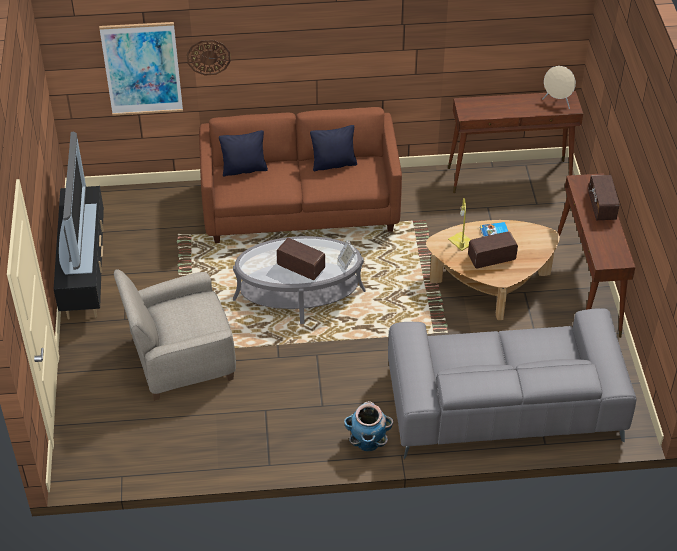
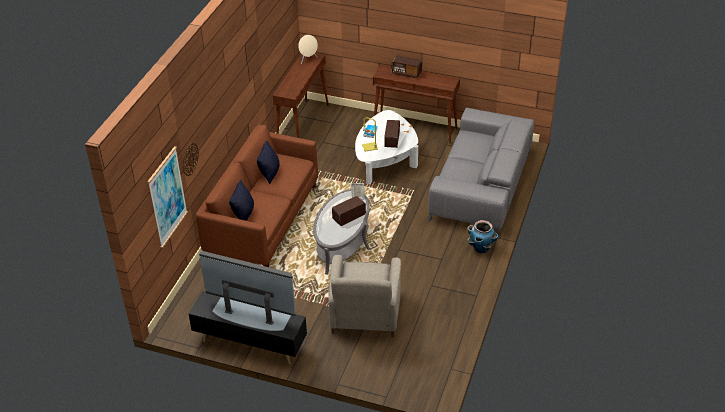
camera: 65 degrees left, 5 degrees down
brown coffee table [426,220,560,320] -> white coffee table [355,110,418,185]

